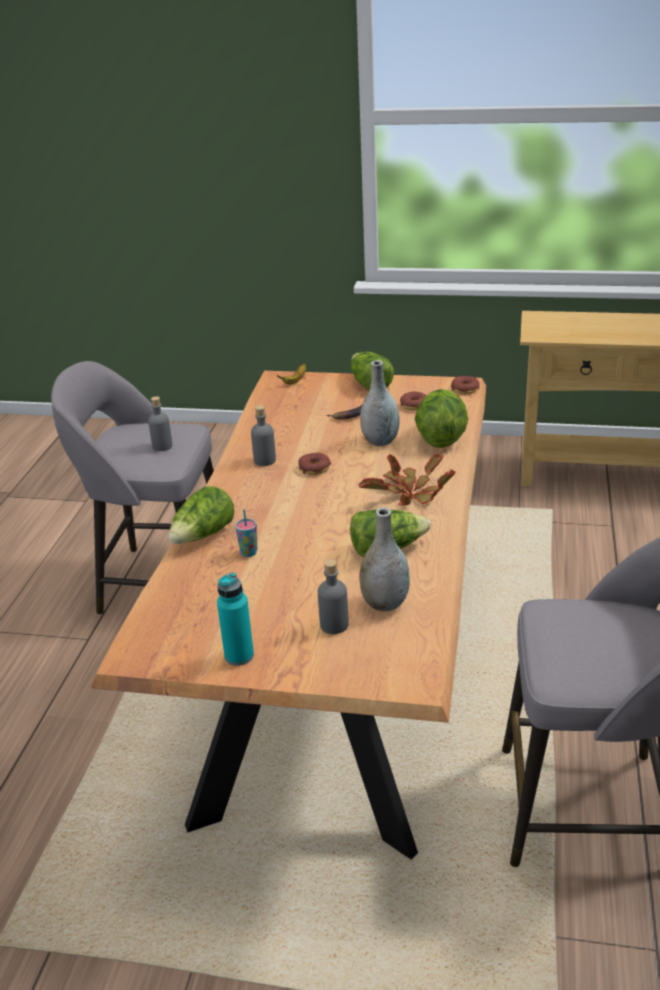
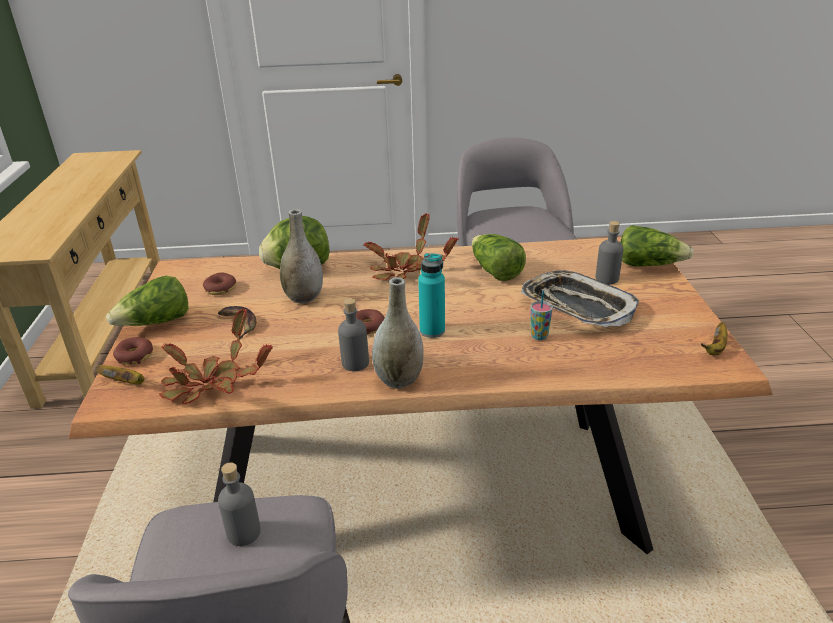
camera: 105 degrees left, 0 degrees up
lettuce [169,486,234,544] -> lettuce moved to [620,225,694,266]
turquoise bottle [217,573,254,666] -> turquoise bottle moved to [418,253,445,338]
grey vase [359,507,410,611] -> grey vase moved to [372,277,424,389]
donut [451,376,480,394] -> donut moved to [113,337,153,365]
none -> potted plant [159,309,273,404]
none -> tray [521,270,639,327]
none -> banana [701,322,728,355]

